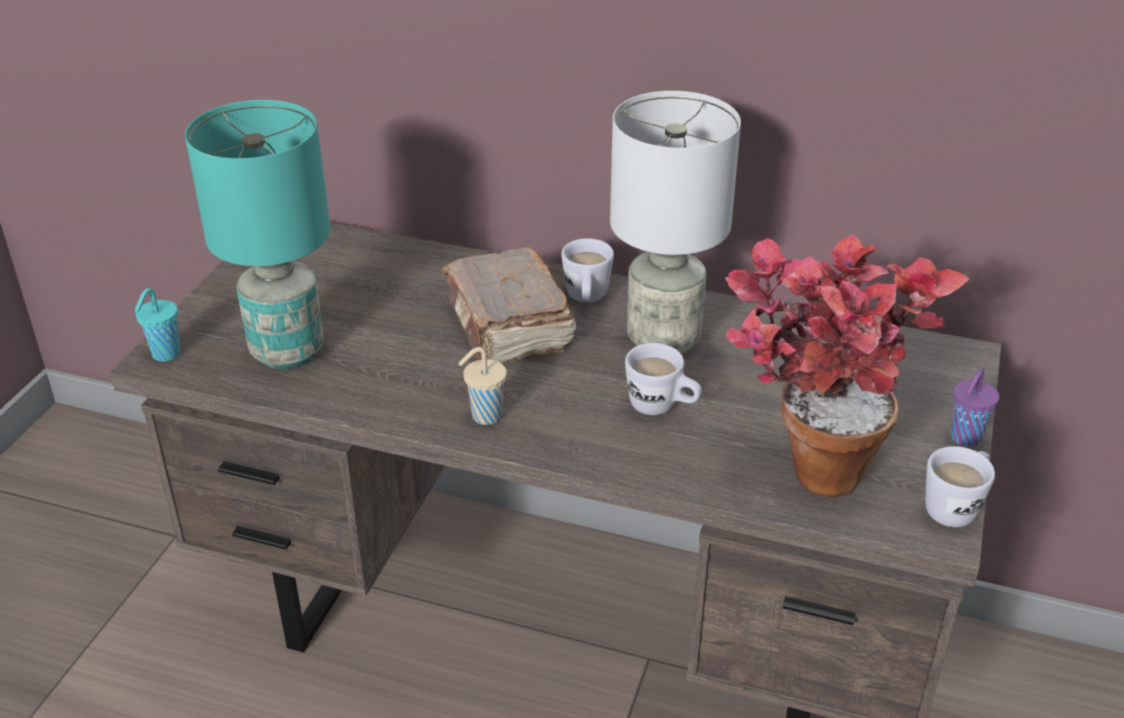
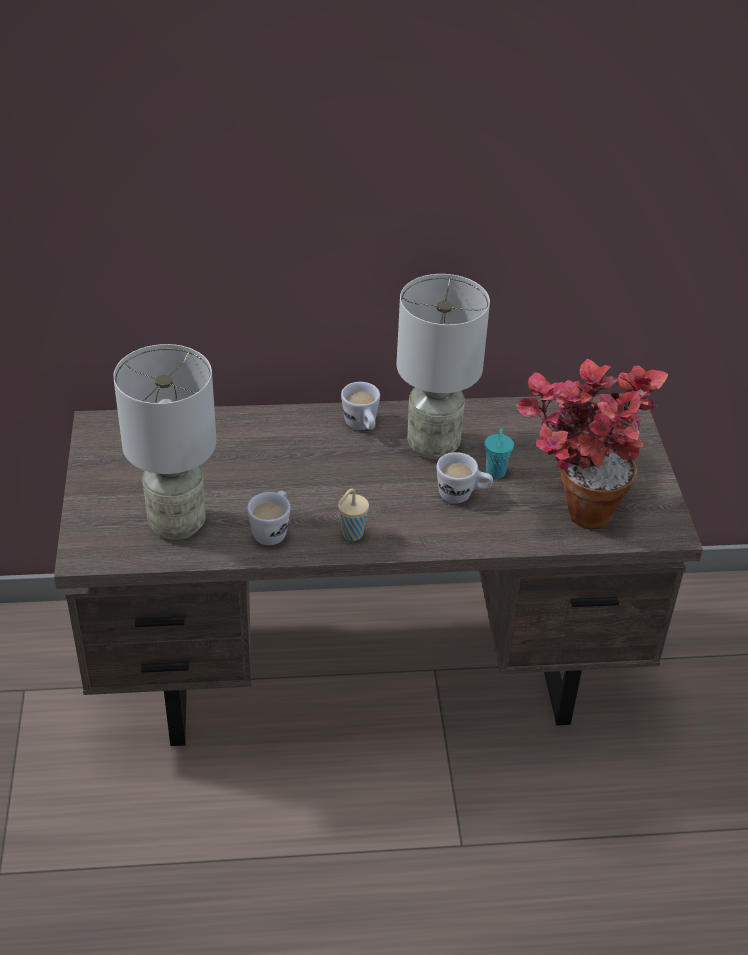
camera: 25 degrees left, 5 degrees up
turquoise cup [135,288,180,362] -> turquoise cup moved to [485,428,514,479]
turquoise table lamp [185,100,330,369] -> grey table lamp [113,344,216,540]
brown book [442,247,576,364] -> none
white mug [925,446,995,527] -> white mug moved to [247,491,291,545]
purple cup [950,369,999,447] -> none

